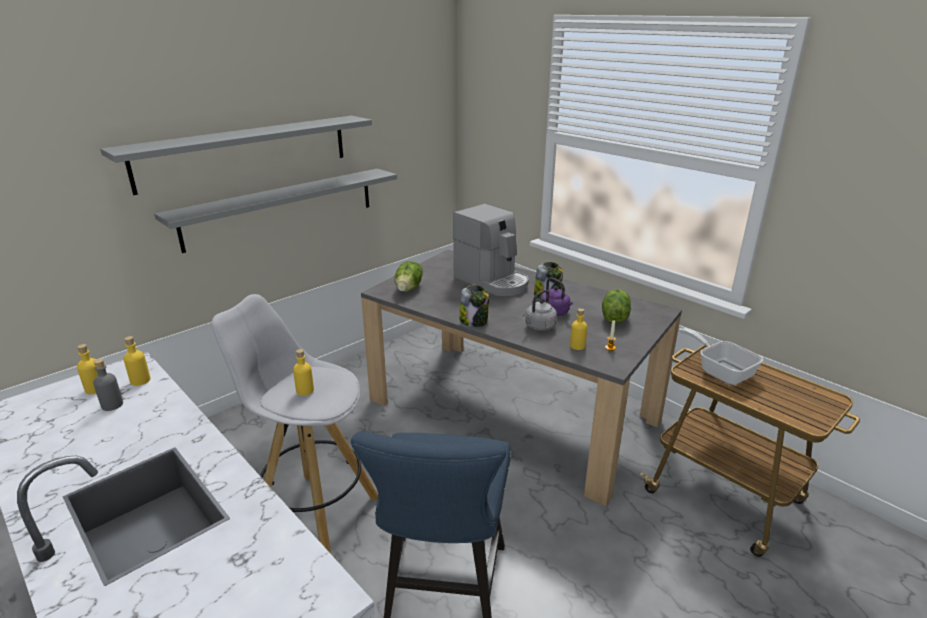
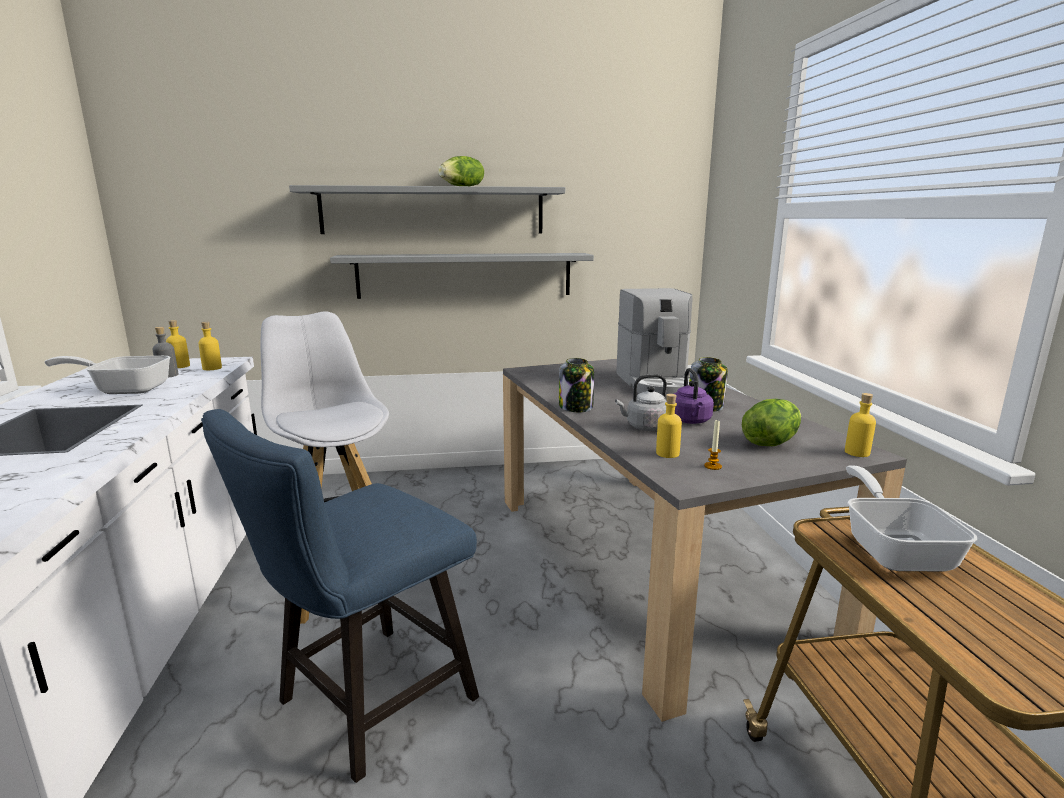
camera: 35 degrees right, 10 degrees down
yellow bottle [293,349,314,396] -> yellow bottle moved to [845,393,876,457]
lettuce [395,261,423,292] -> lettuce moved to [438,156,484,186]
none -> frying pan [45,356,171,394]

